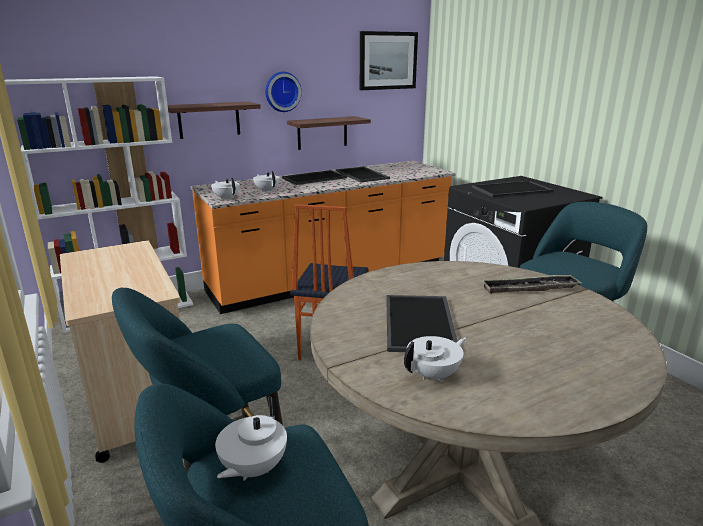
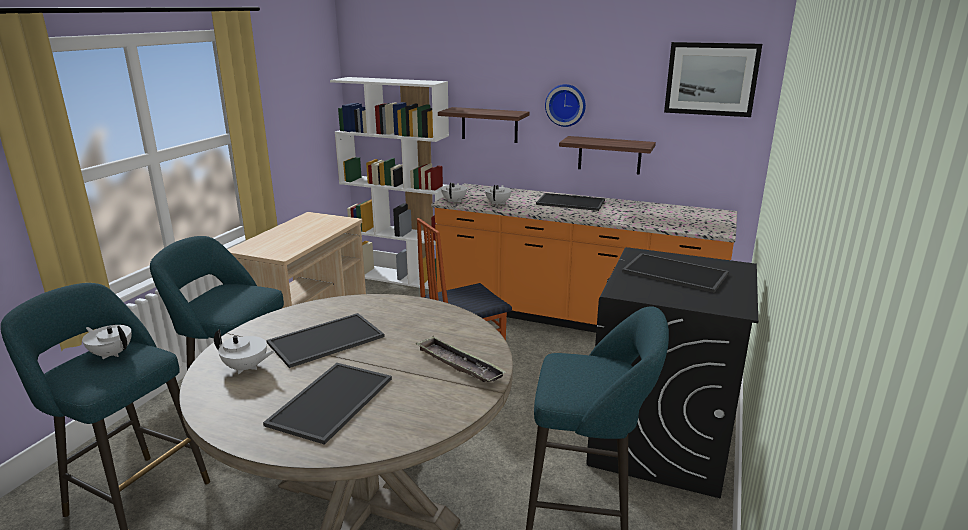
camera: 50 degrees right, 0 degrees up
white teapot [215,397,287,481] -> white teapot turned 45 degrees clockwise [82,325,132,359]
tray [336,167,390,182] -> tray moved to [263,363,392,445]

